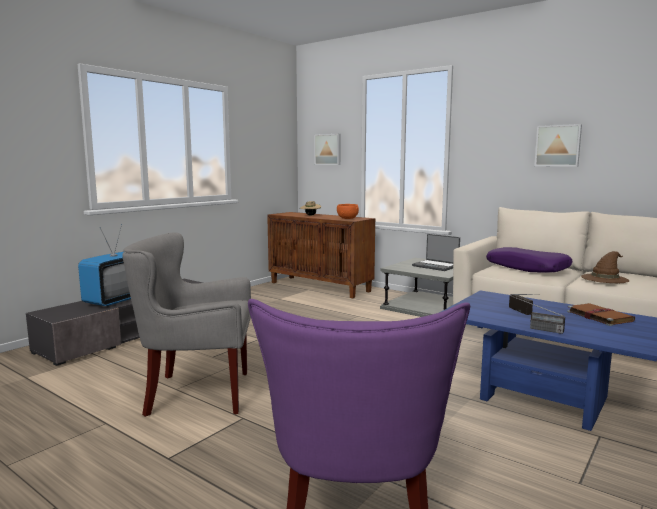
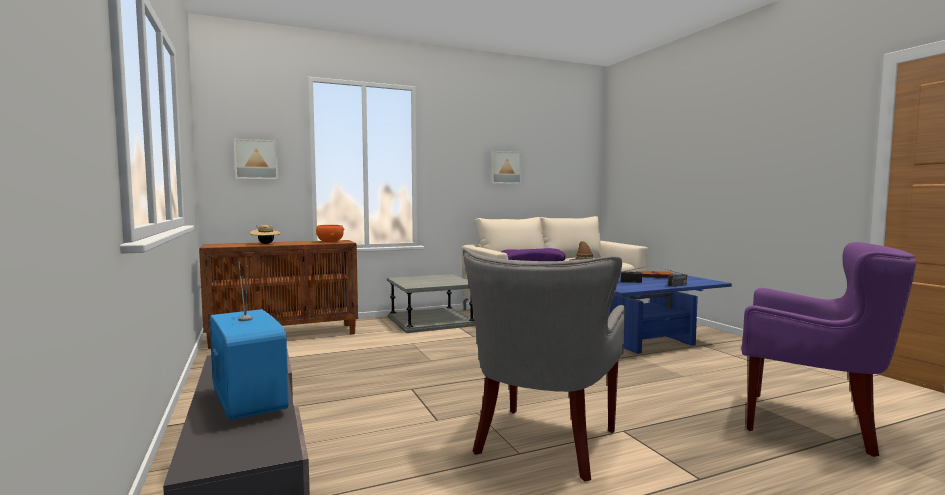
camera: 60 degrees left, 5 degrees down
laptop [412,234,460,271] -> none

